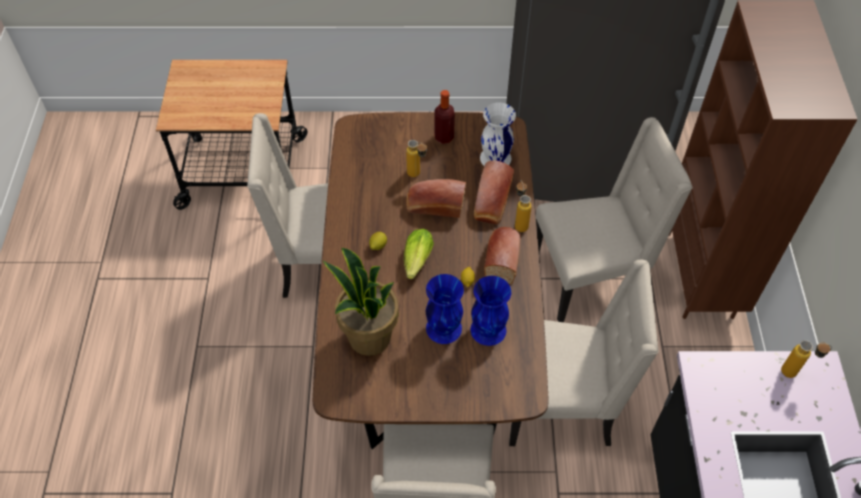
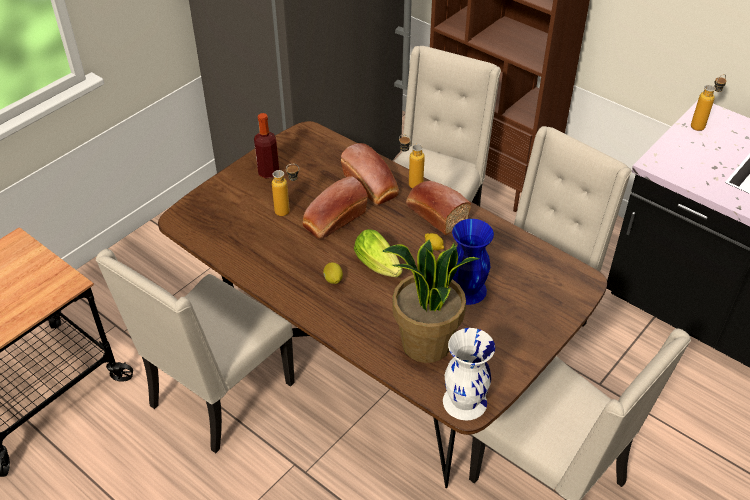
camera: 50 degrees left, 10 degrees down
blue vase [471,276,511,346] -> none
white vase [480,102,516,166] -> white vase moved to [443,328,495,420]

